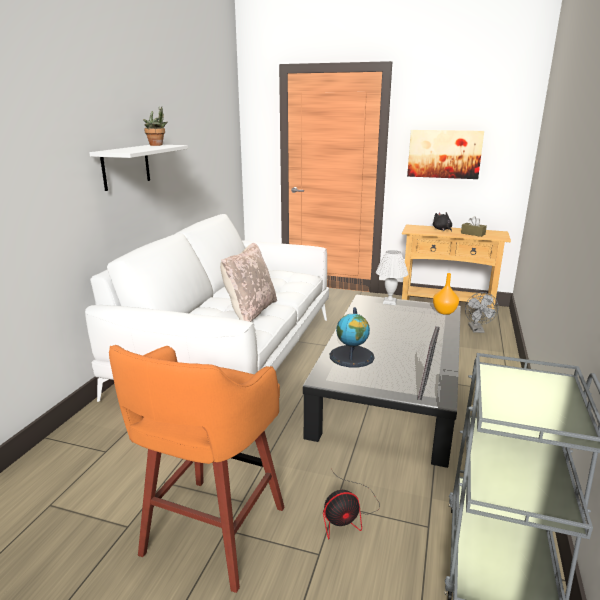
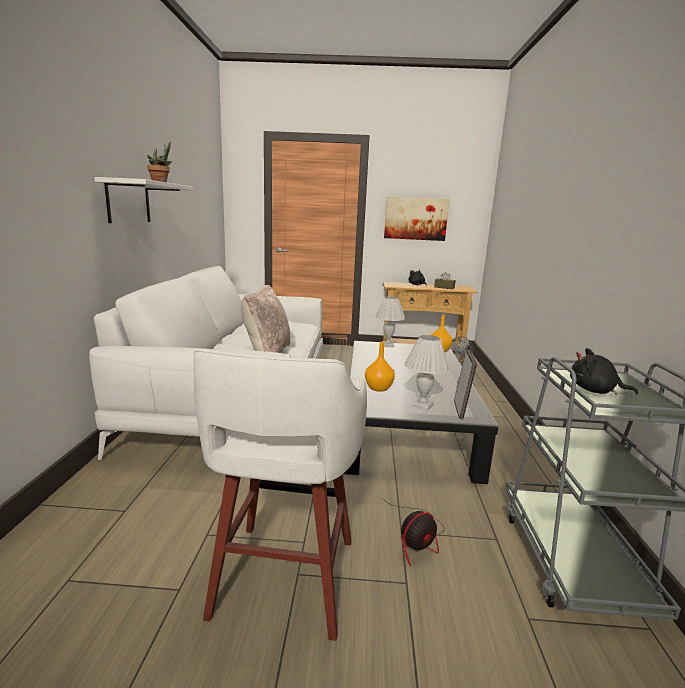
camera: 15 degrees left, 5 degrees down
orange stool [109,345,284,593] -> white stool [193,348,367,641]
globe [330,307,375,367] -> orange vase [365,342,395,392]
none -> white table lamp [405,335,449,411]
none -> black plush toy [570,348,638,395]

